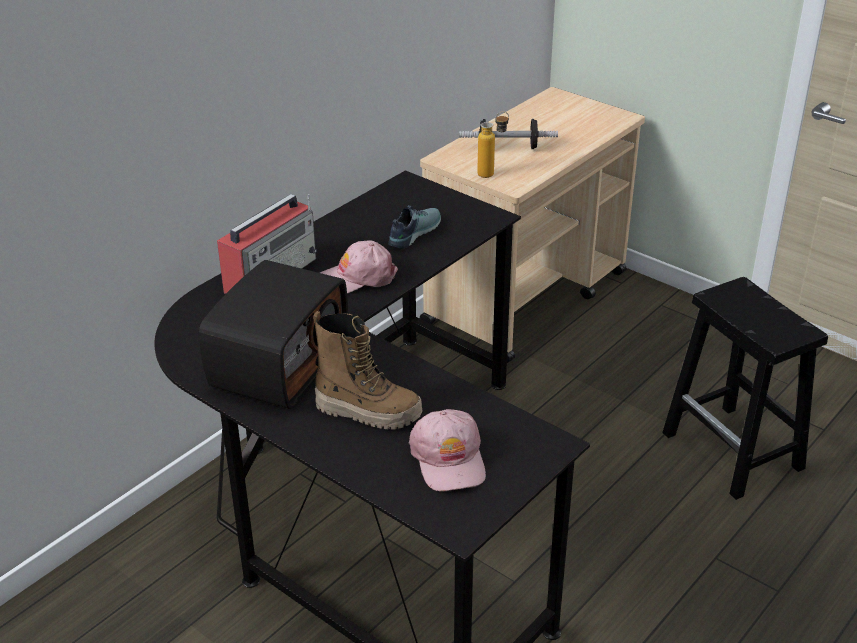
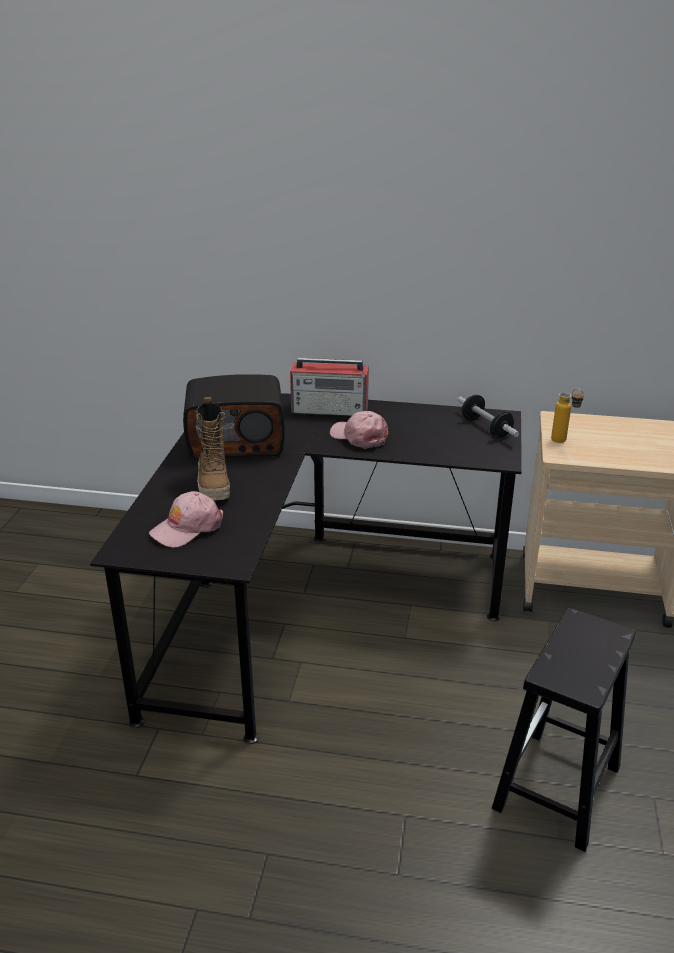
camera: 60 degrees right, 5 degrees down
shoe [388,205,441,248] -> none
dumbbell [459,119,558,149] -> dumbbell moved to [458,395,519,438]

